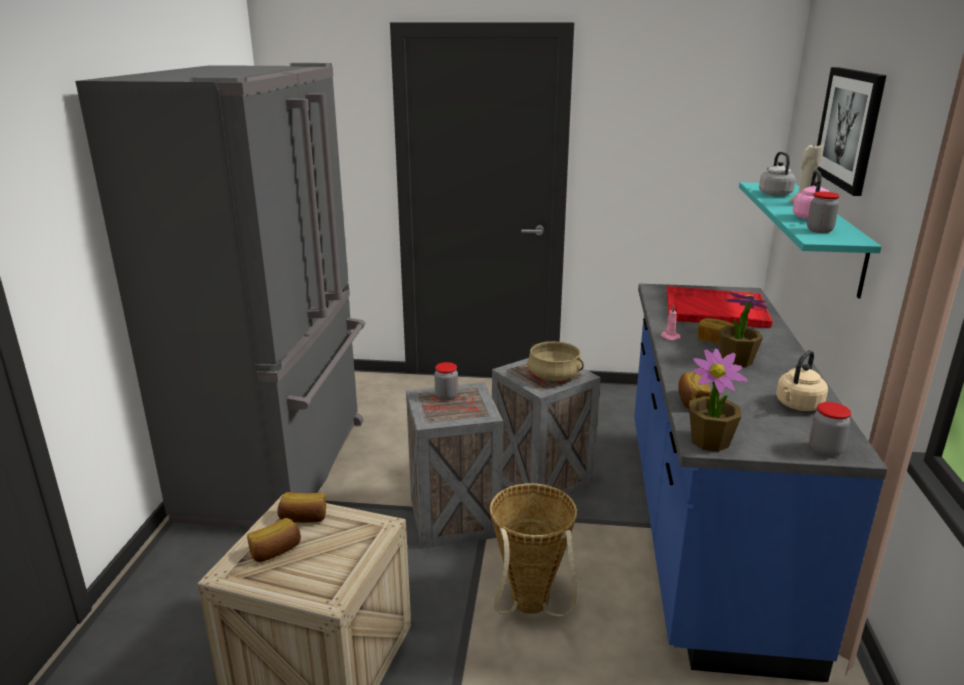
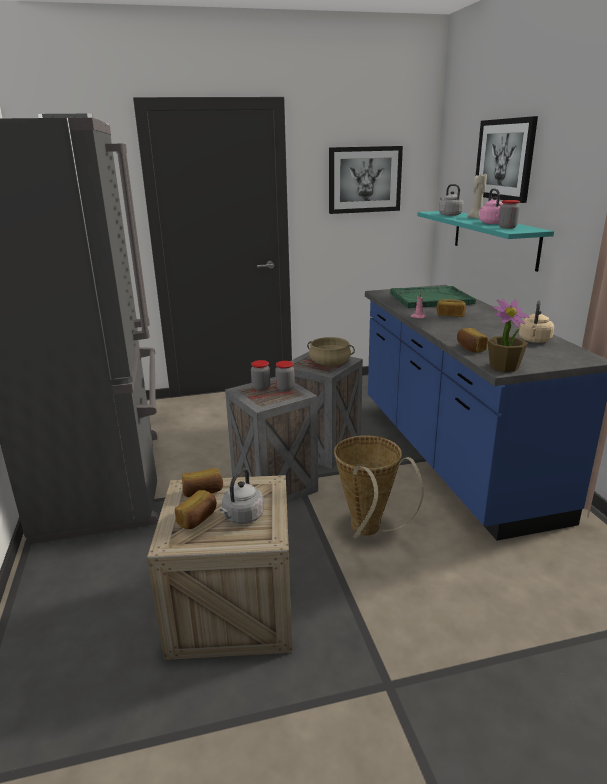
camera: 20 degrees left, 0 degrees up
red tray [667,286,773,328] -> green tray [390,286,476,308]
potted plant [718,292,768,368] -> none
jar [809,402,851,457] -> jar moved to [275,361,295,392]
none -> grey kettle [220,468,264,524]
none -> picture [329,146,403,214]

